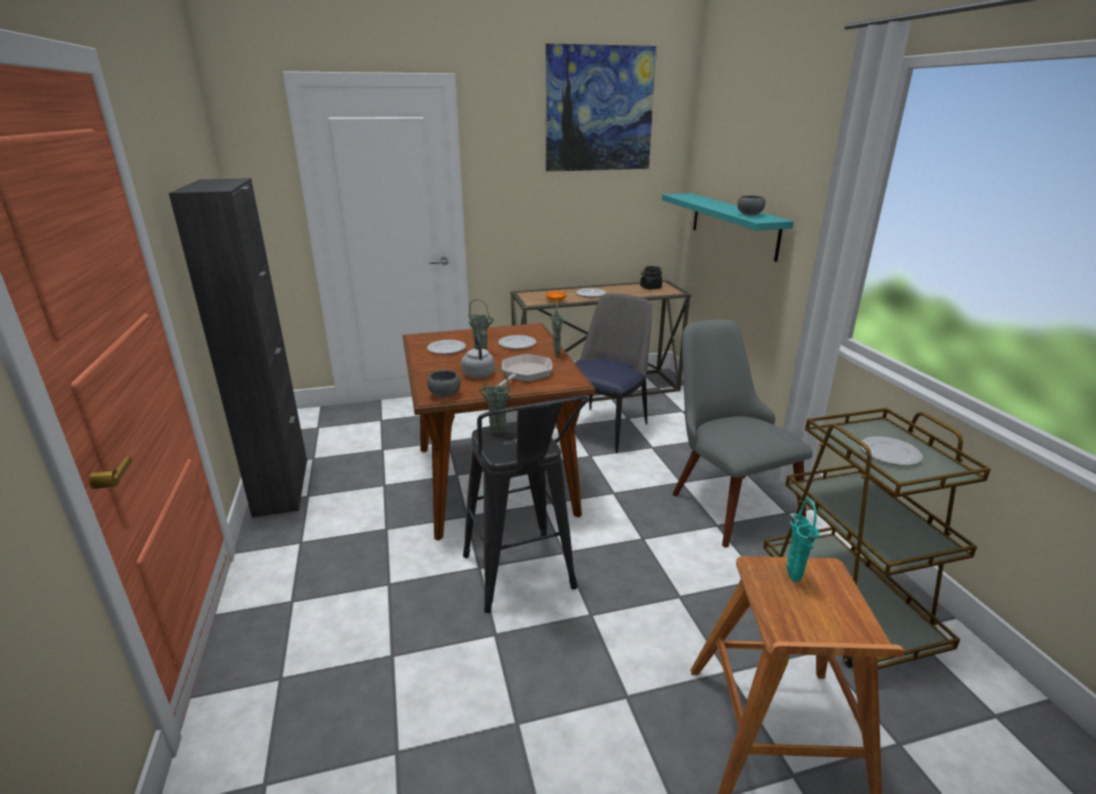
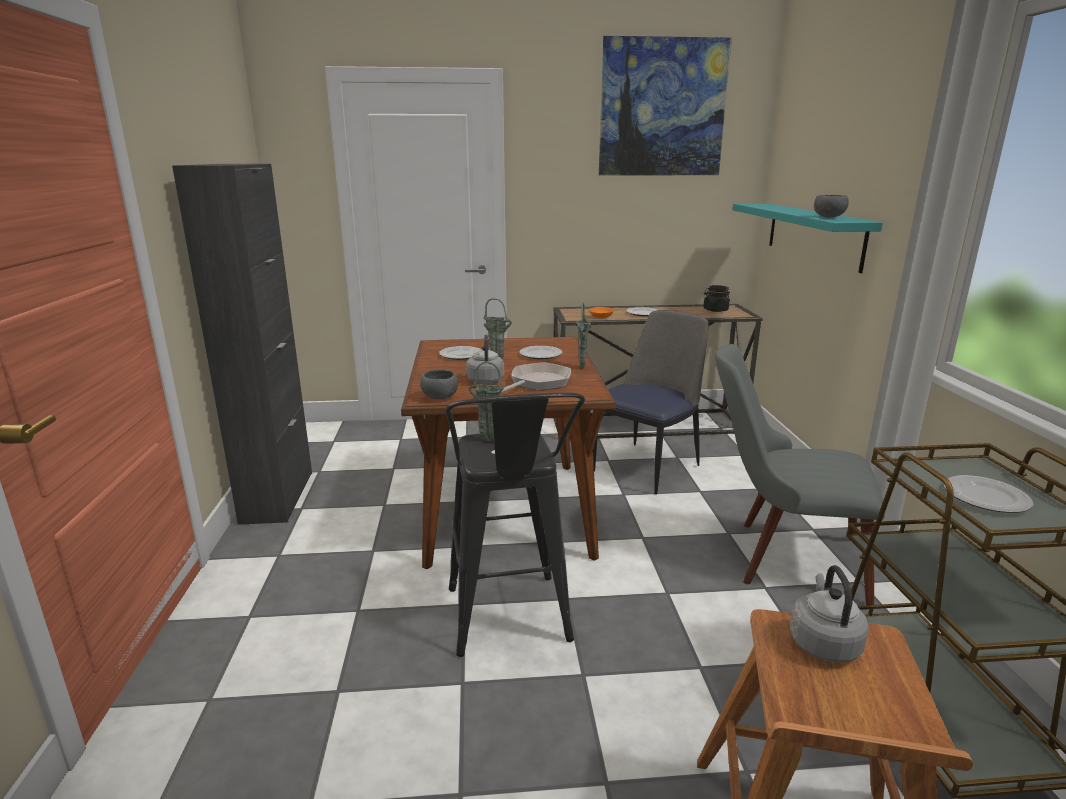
camera: 10 degrees right, 5 degrees down
grey chair [672,320,812,548] -> grey chair turned 60 degrees counterclockwise [715,344,885,605]
turquoise vase [787,498,819,582] -> grey kettle [790,565,869,663]

